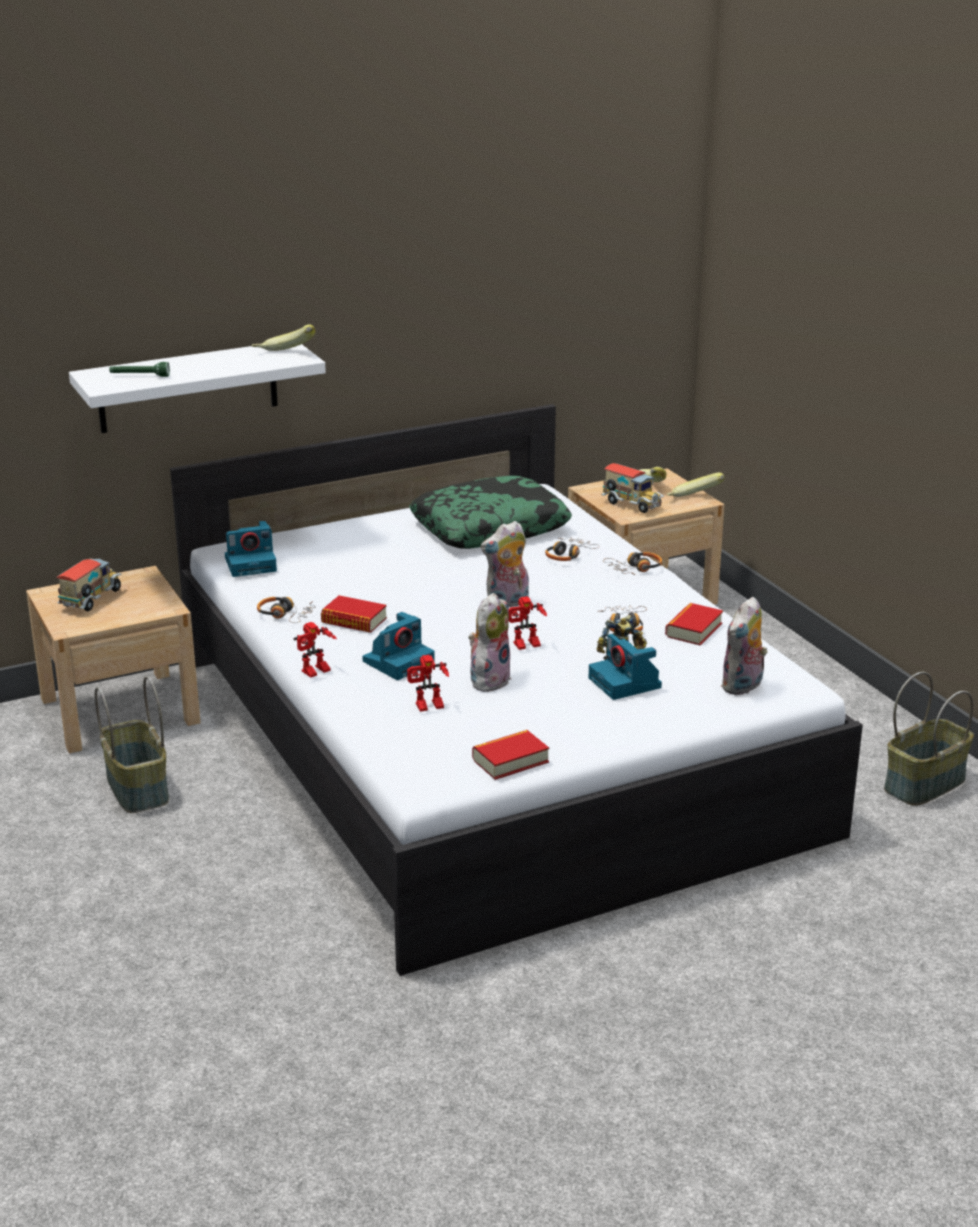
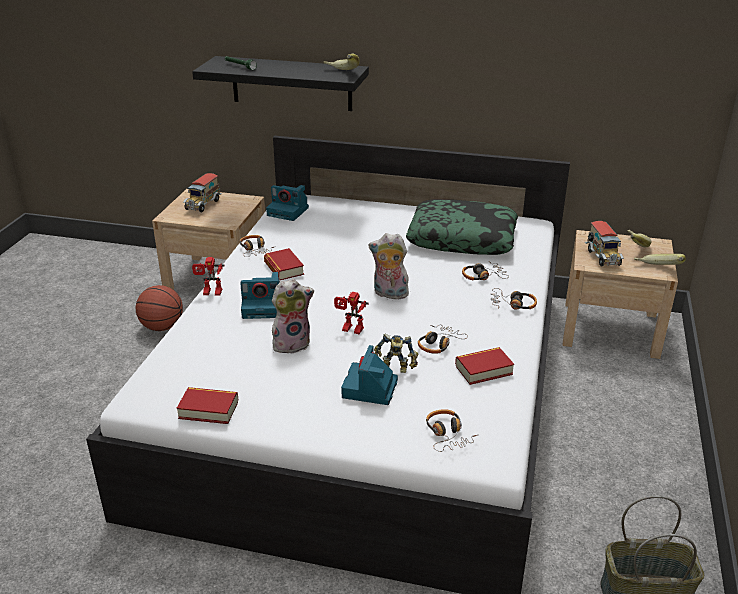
camera: 40 degrees right, 5 degrees up
toy truck [56,558,122,611] -> toy truck turned 135 degrees clockwise [183,173,222,213]
white shelf [69,344,326,433] -> black shelf [192,56,369,111]
basket [95,676,169,813] -> basketball [136,285,183,331]
toy robot [407,655,449,712] -> none
plush toy [721,597,768,695] -> headphones [426,409,478,452]

